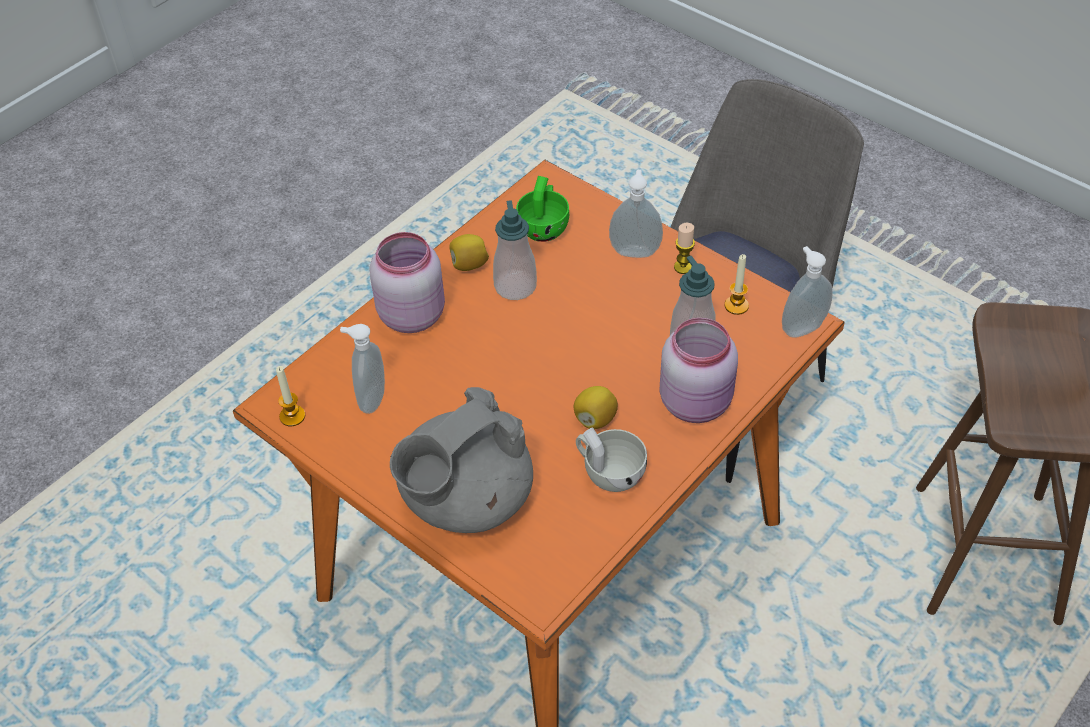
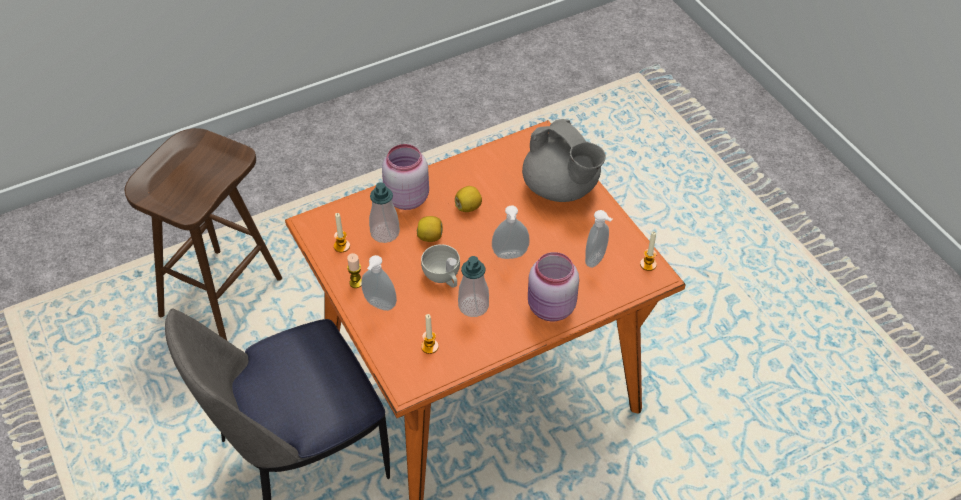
camera: 160 degrees left, 0 degrees up
grey teapot [390,387,533,533] -> grey teapot turned 75 degrees clockwise [522,119,606,202]
lemon [449,234,489,271] -> lemon moved to [417,216,443,242]
green cup [516,176,569,242] -> candle [421,314,439,354]
white cup [576,427,647,492] -> white cup moved to [421,244,460,288]
soap dispenser [782,246,833,338] -> soap dispenser moved to [492,205,530,259]

